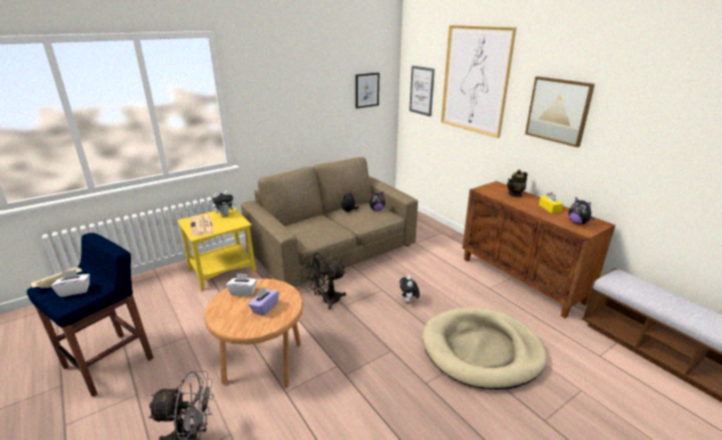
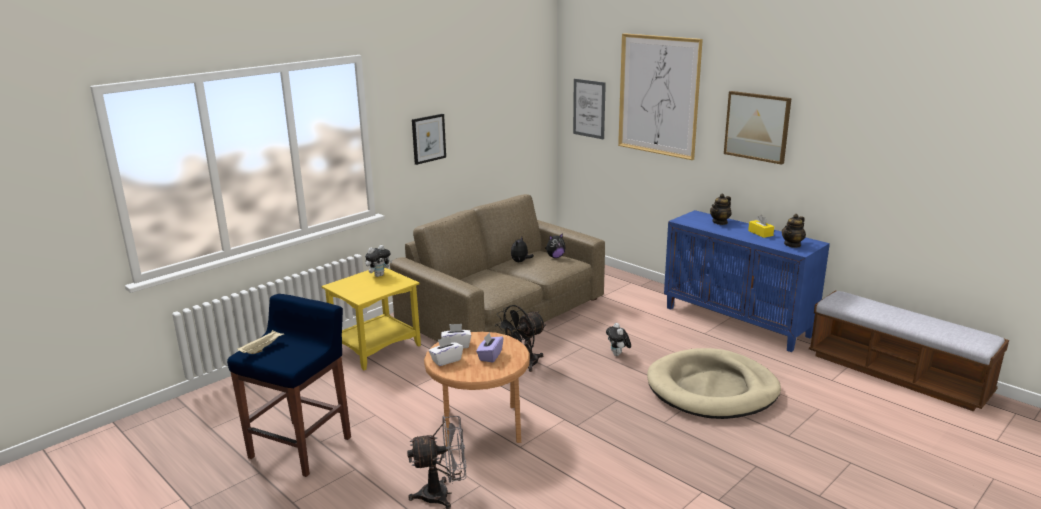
camera: 10 degrees left, 5 degrees down
white tissue box [51,269,90,297] -> white tissue box moved to [429,337,463,366]
newspaper [189,215,214,236] -> none
picture [355,72,379,109] -> picture moved to [412,114,446,165]
brown cabinet [462,181,615,318] -> blue cabinet [664,210,830,352]
plush toy [569,197,595,225] -> teapot [782,214,806,248]

